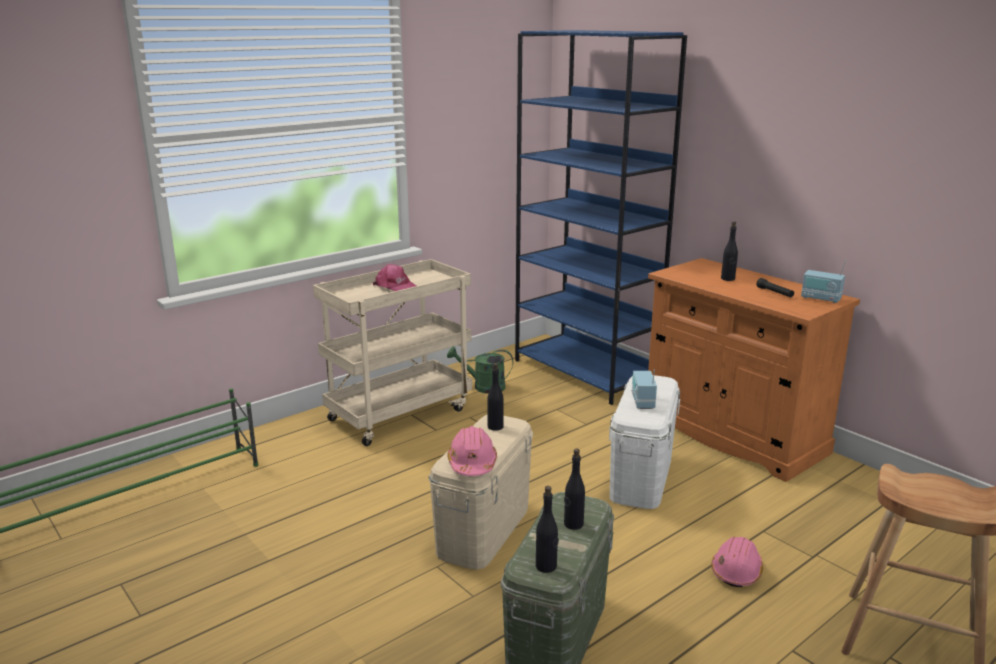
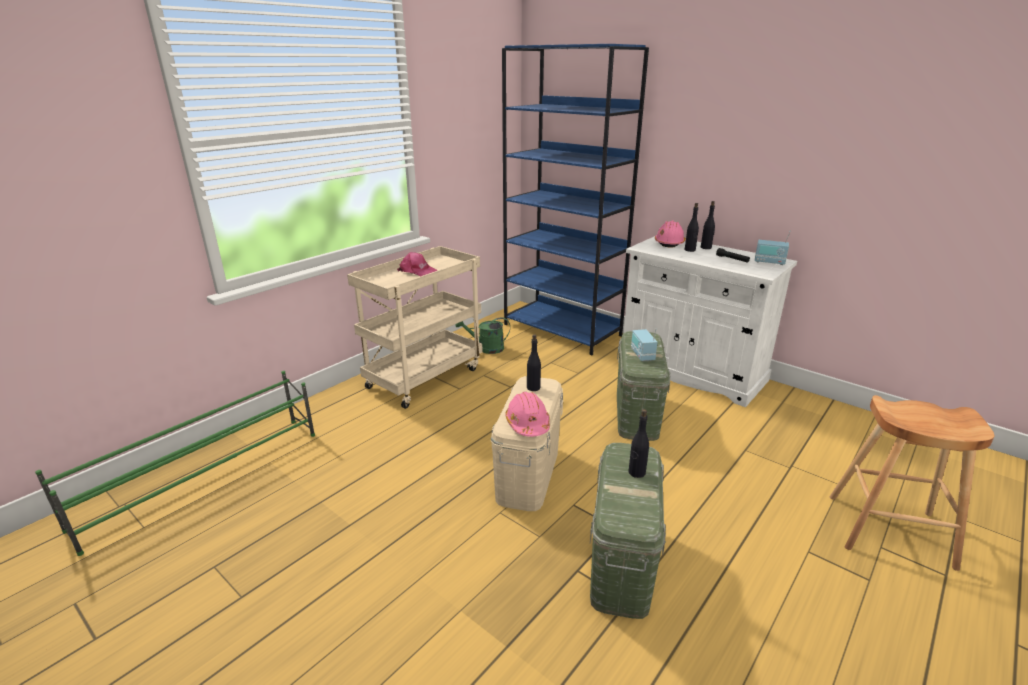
camera: 10 degrees left, 5 degrees up
black bottle [536,486,559,573] -> black bottle moved to [701,201,715,249]
white storage box [609,375,680,509] -> green storage box [617,331,671,441]
orange cabinet [648,258,860,482] -> white cabinet [618,236,797,407]
pink hard hat [711,536,763,587] -> pink hard hat moved to [655,221,686,247]

